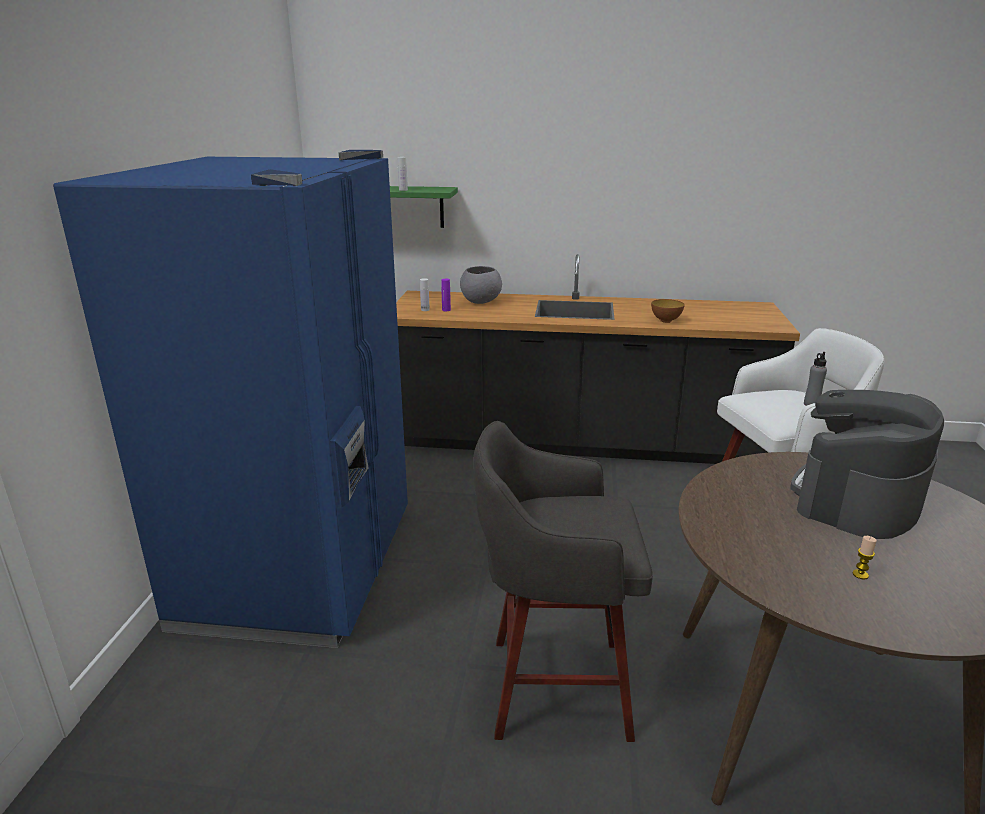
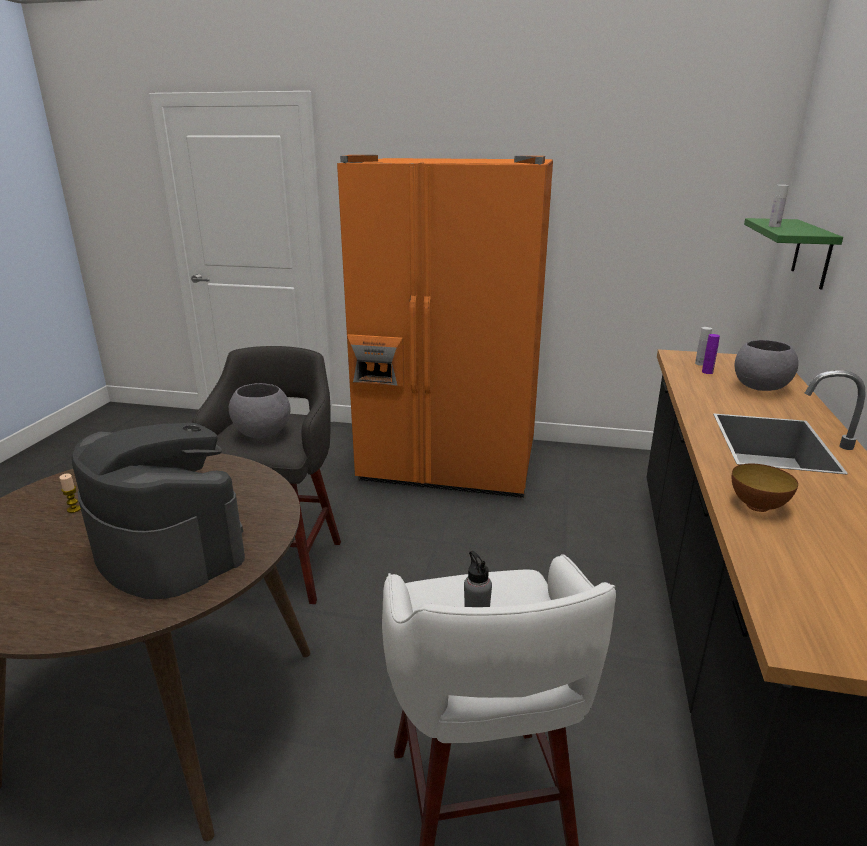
camera: 95 degrees right, 0 degrees up
blue fridge [53,150,408,648] -> orange fridge [337,155,553,499]
none -> grey bowl [229,383,290,438]

